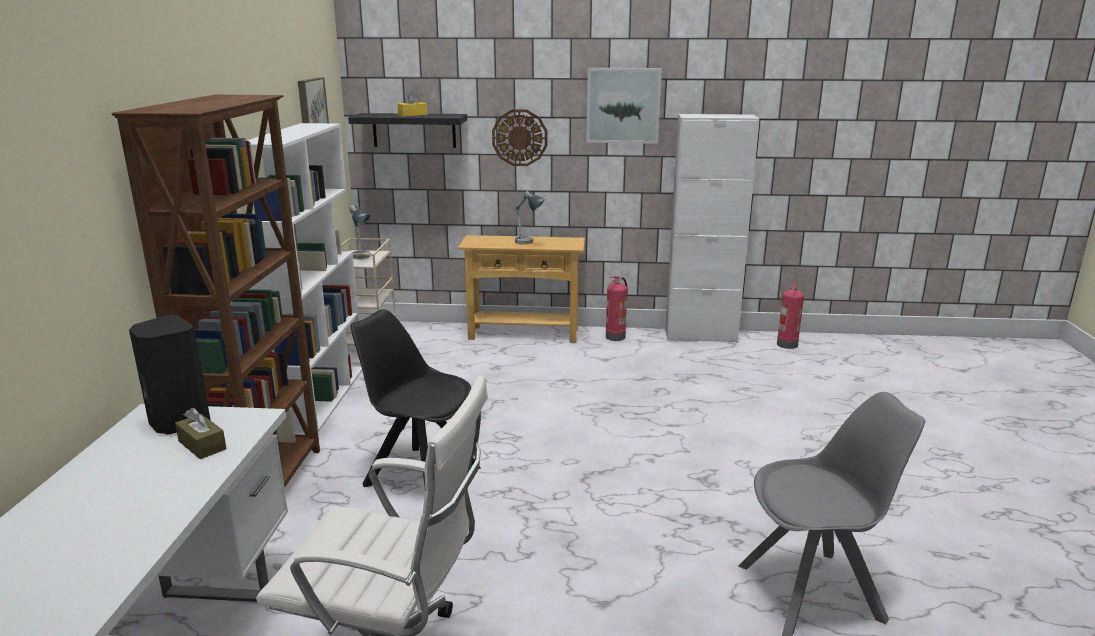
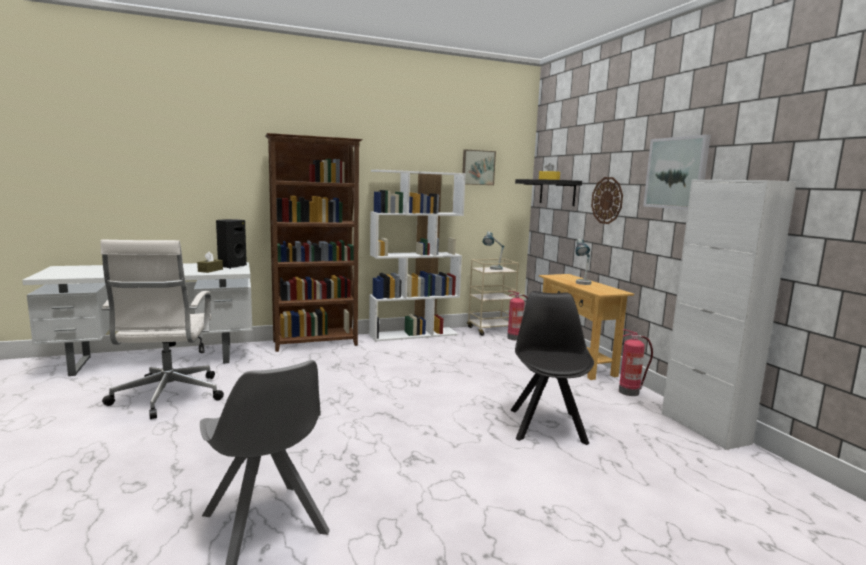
camera: 65 degrees right, 10 degrees down
black chair [351,309,481,491] -> black chair moved to [510,291,594,445]
fire extinguisher [777,283,804,349] -> fire extinguisher moved to [507,291,528,341]

